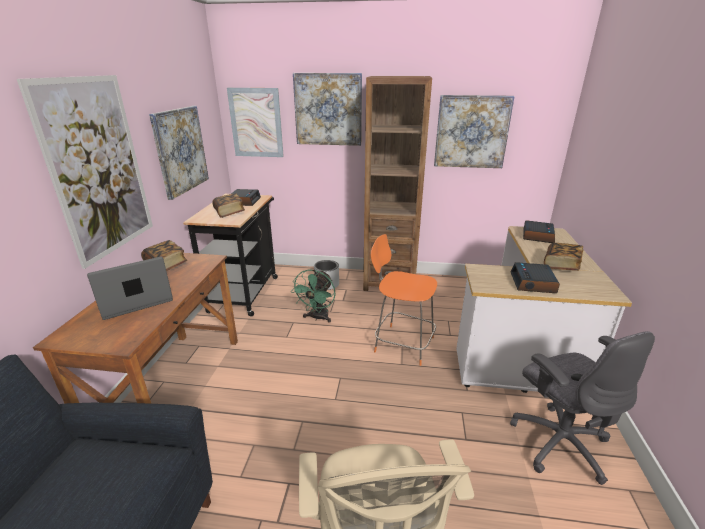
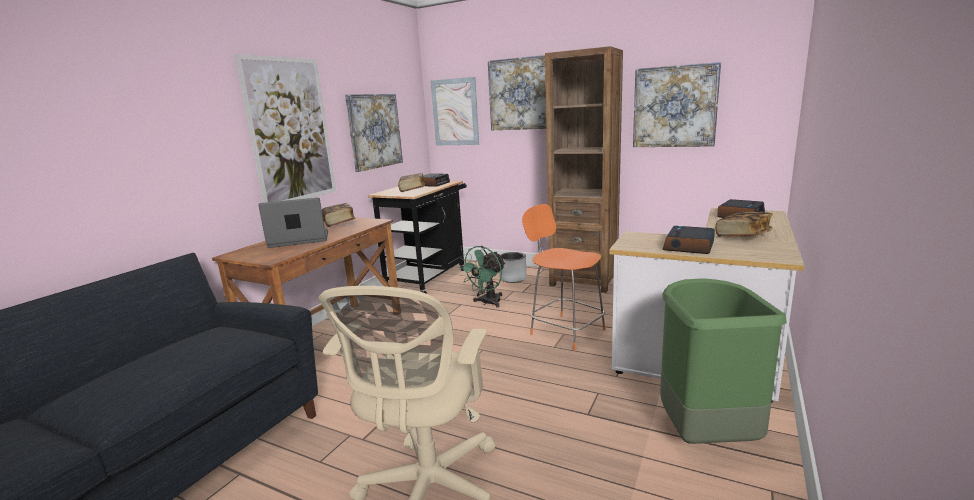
camera: 20 degrees right, 10 degrees down
grey office chair [510,331,655,485] -> green trash can [660,278,787,444]

